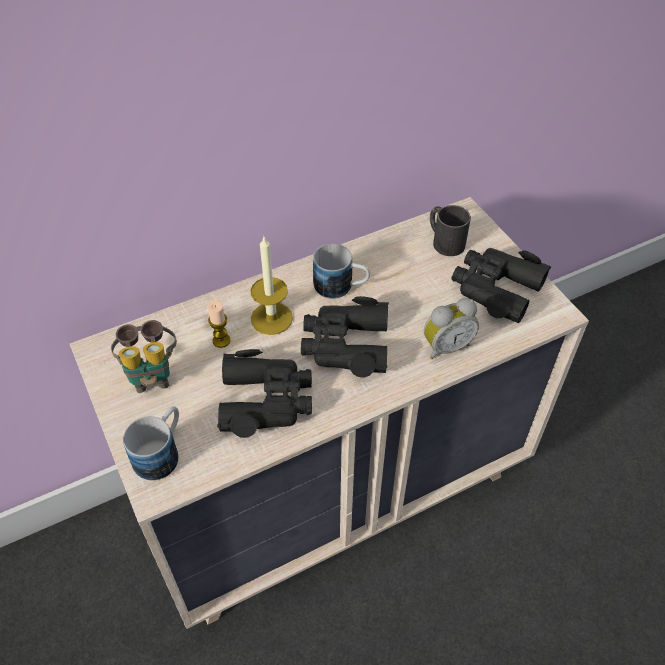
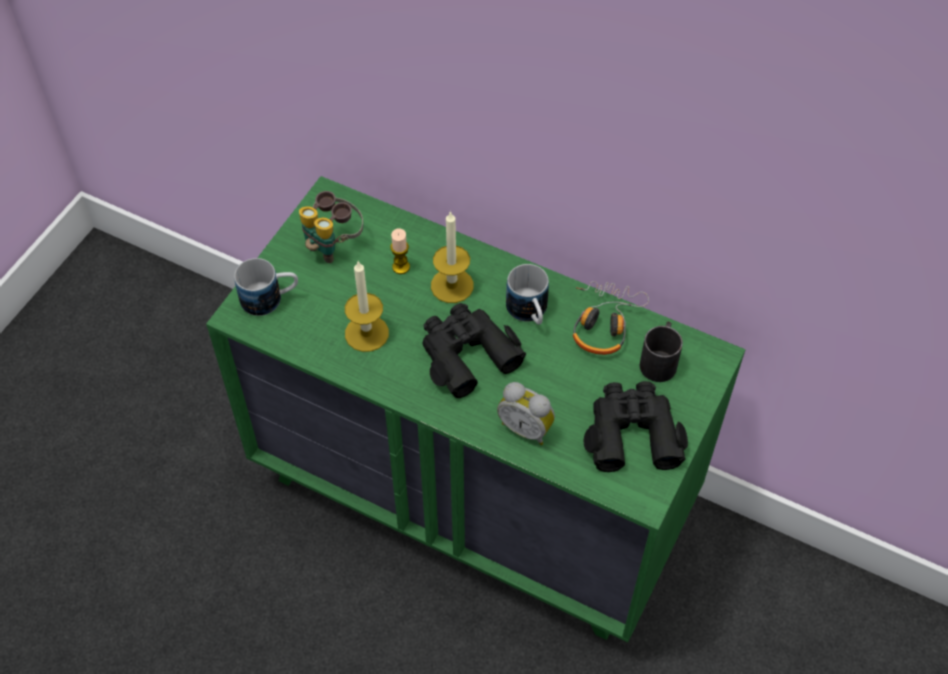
camera: 55 degrees right, 5 degrees up
beige dresser [70,197,589,629] -> green dresser [206,176,746,642]
black binoculars [217,349,312,438] -> candle [345,261,389,352]
none -> headphones [573,281,649,355]

